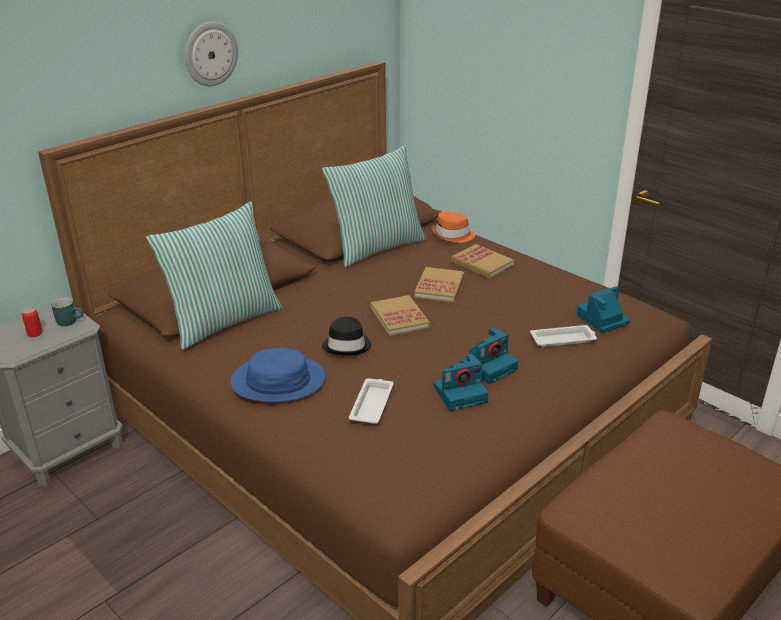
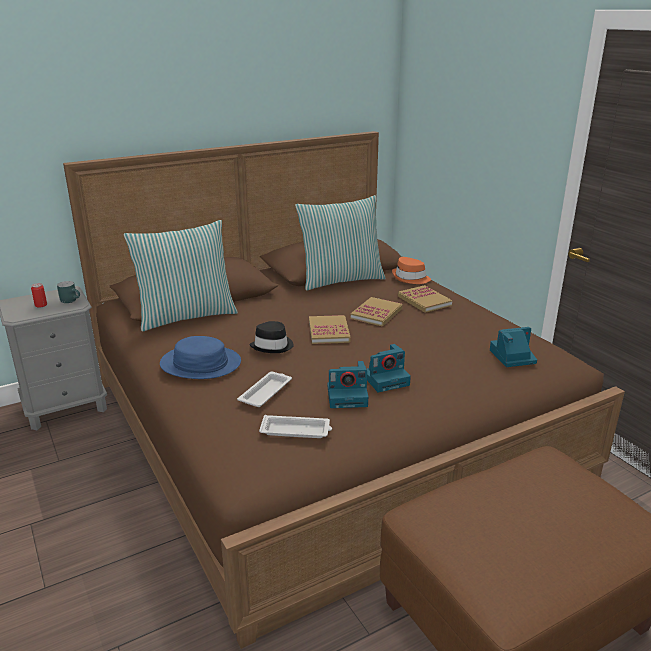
camera: 15 degrees right, 5 degrees down
wall clock [185,22,238,86] -> none
white tray [530,325,597,347] -> white tray moved to [259,415,332,438]

